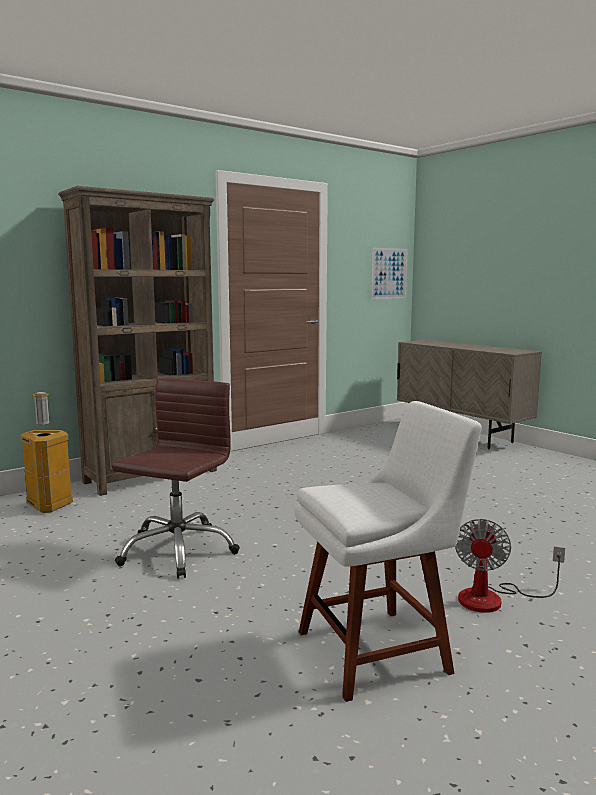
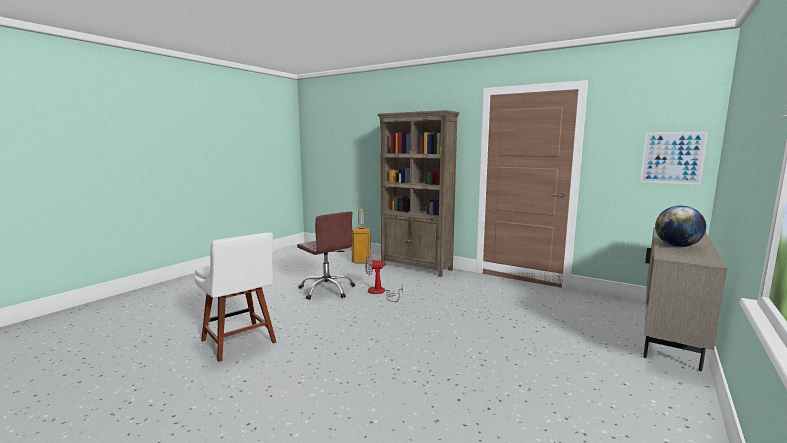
camera: 70 degrees right, 0 degrees up
brown office chair [112,378,240,578] -> brown office chair turned 45 degrees clockwise [297,211,355,300]
fan [455,519,565,613] -> fan moved to [365,254,403,302]
none -> globe [655,206,706,247]

